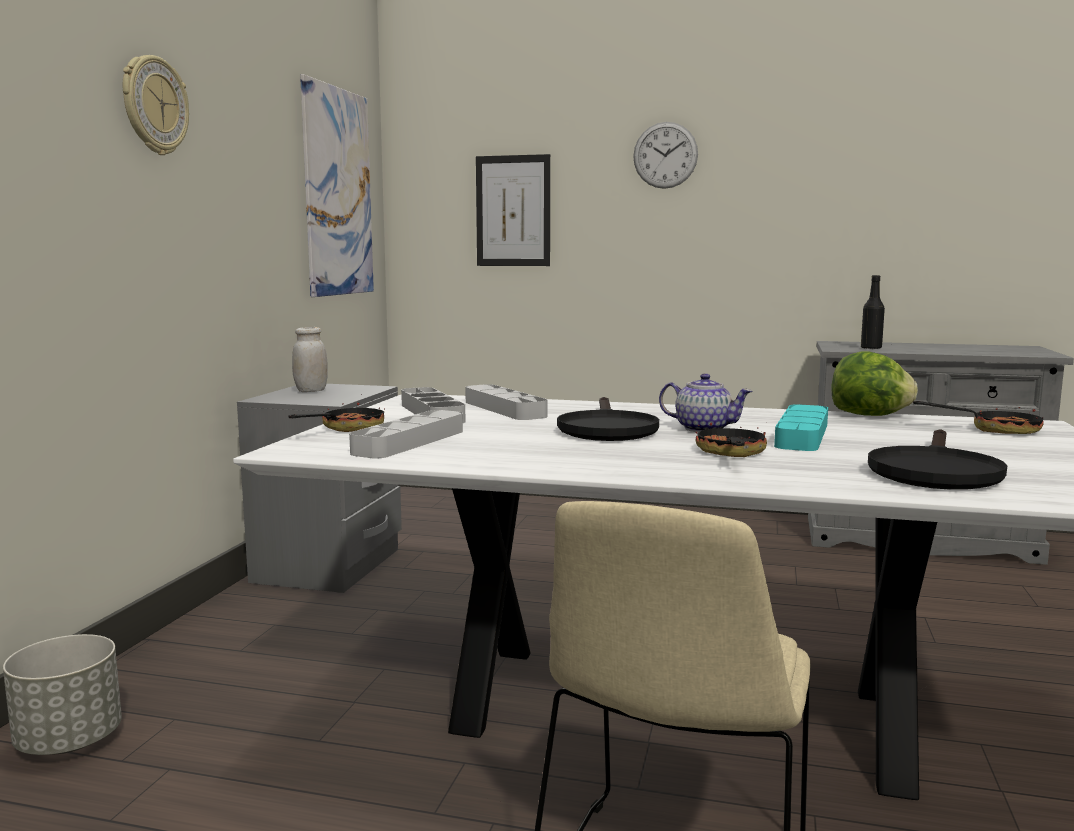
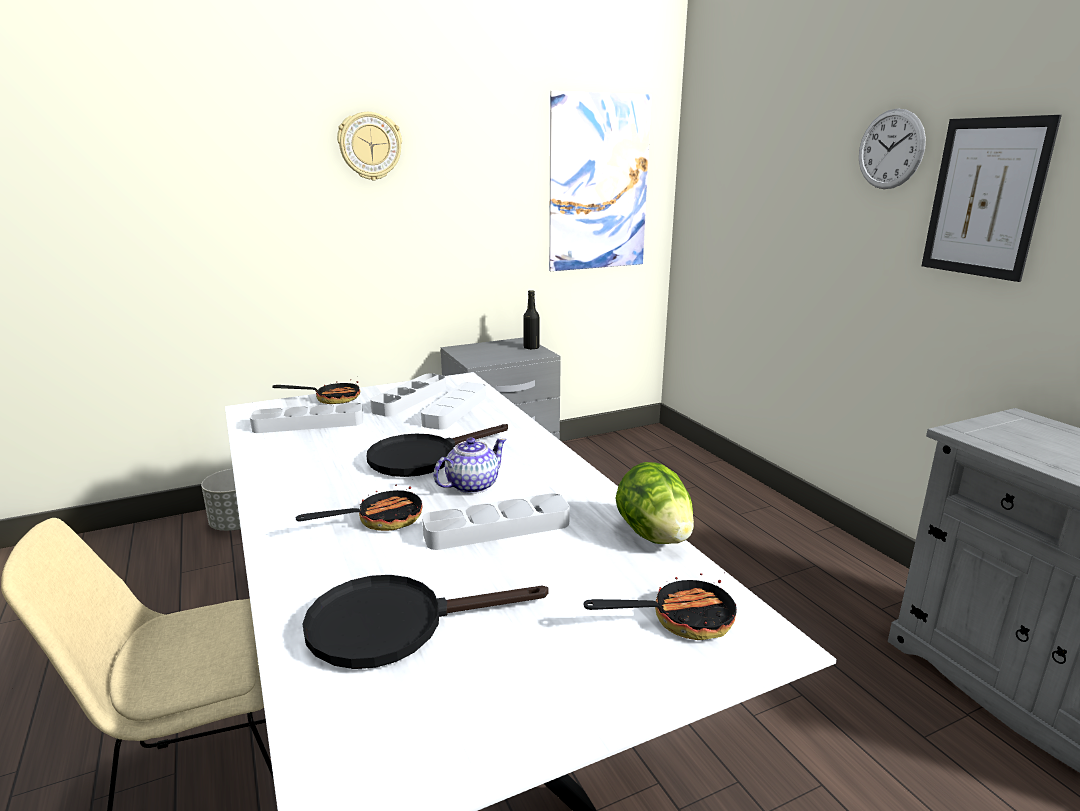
camera: 50 degrees right, 10 degrees up
white jar [292,327,328,392] -> none
picture [476,154,550,266] -> picture moved to [922,115,1062,282]
teapot [659,374,753,432] -> teapot turned 120 degrees counterclockwise [434,438,507,494]
turquoise tray [774,404,828,451] -> grey tray [422,493,570,550]
black bottle [861,275,885,349] -> black bottle moved to [523,290,540,350]
frying pan [913,401,1044,434] -> frying pan turned 75 degrees counterclockwise [583,573,737,640]

